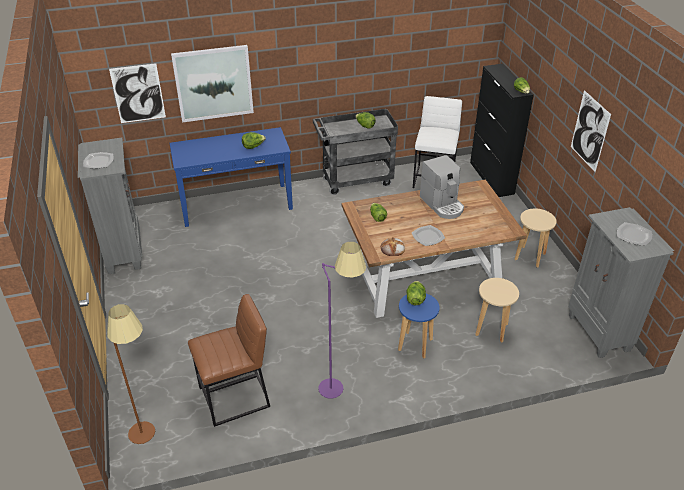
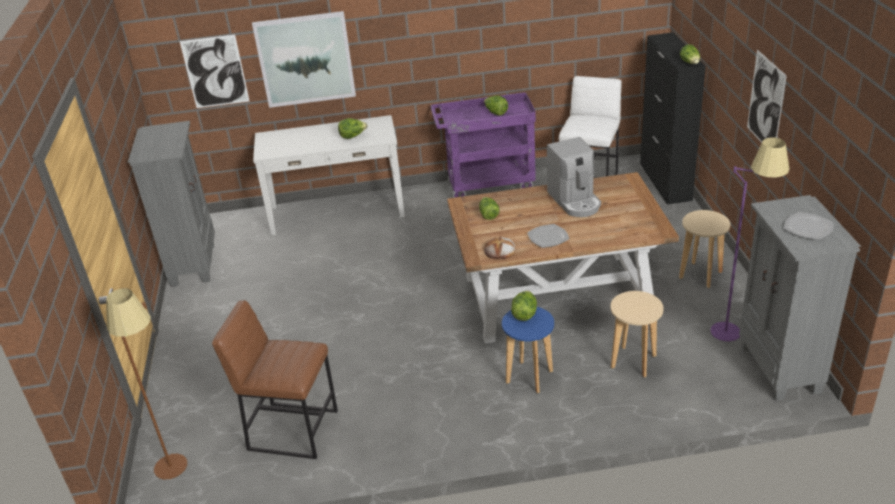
camera: 10 degrees right, 5 degrees down
plate [83,152,114,169] -> none
blue console table [170,127,293,227] -> white console table [253,115,405,236]
brown chair [188,294,270,427] -> brown chair turned 150 degrees counterclockwise [212,300,338,459]
black cart [313,109,398,195] -> purple cart [431,93,536,198]
purple floor lamp [318,242,366,399] -> purple floor lamp moved to [710,137,789,342]

